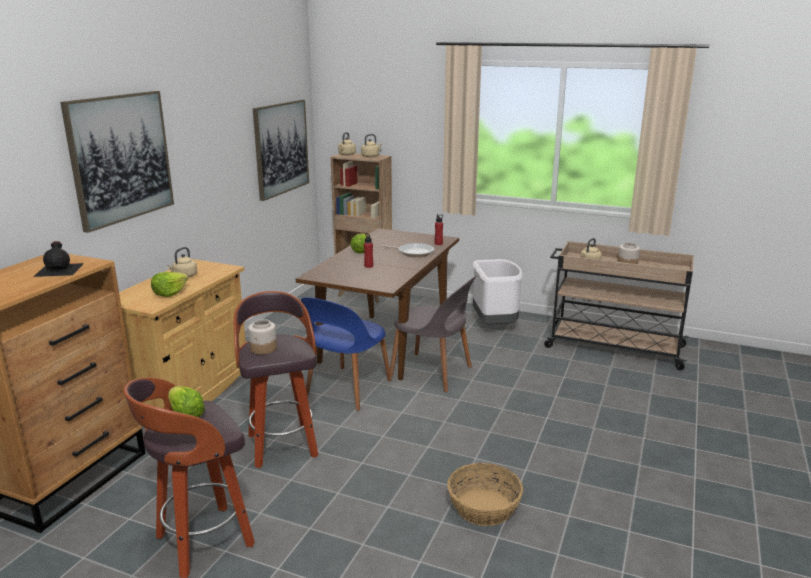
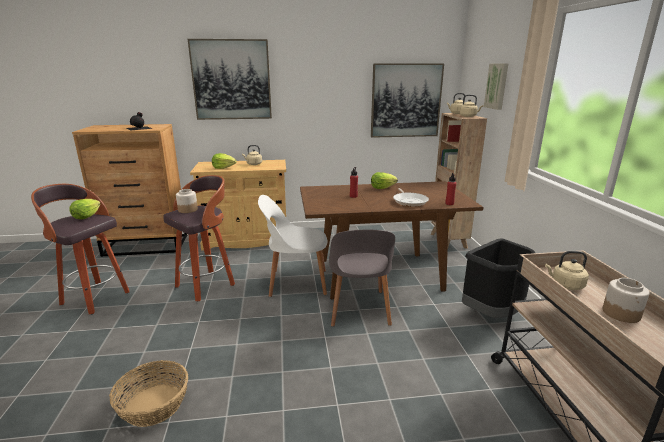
camera: 60 degrees right, 0 degrees up
blue chair [301,297,392,411] -> white chair [258,195,327,297]
white trash can [472,259,523,325] -> black trash can [462,239,535,318]
none -> picture [484,63,508,110]

